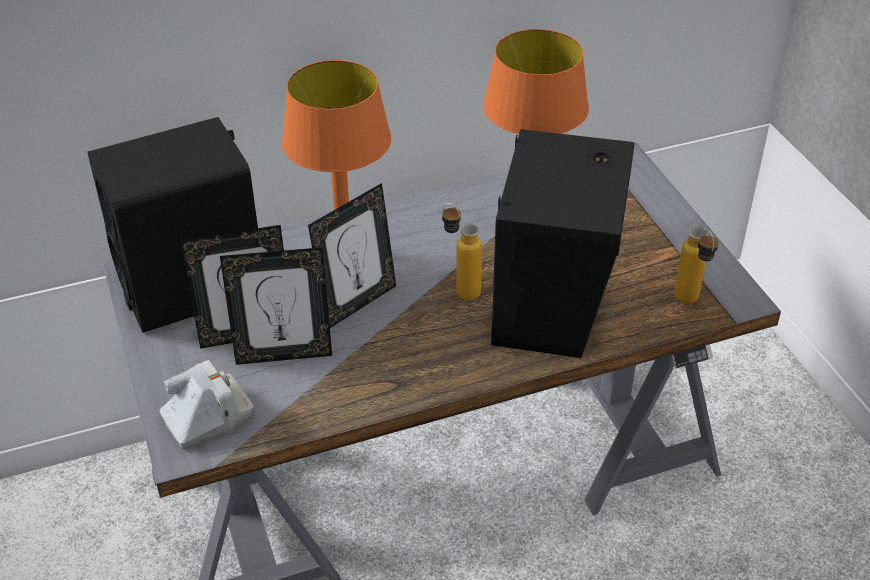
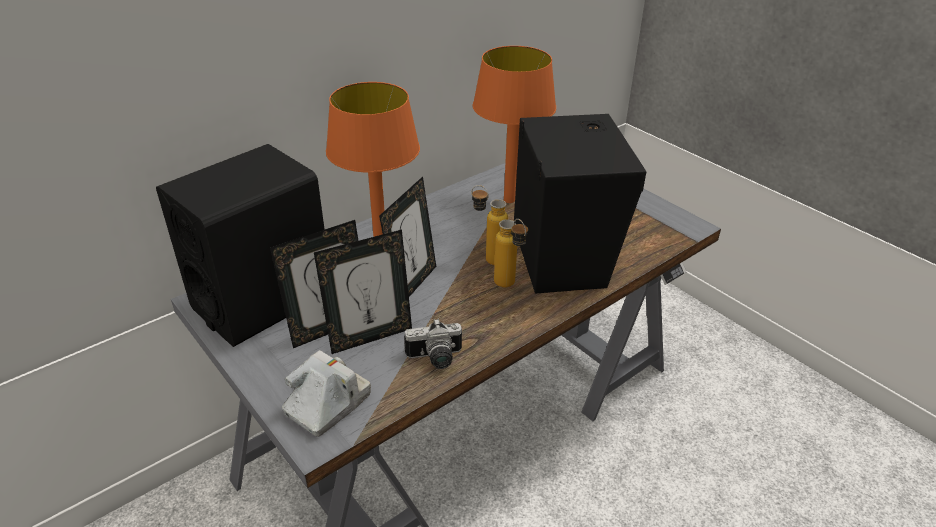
camera: 20 degrees left, 5 degrees down
bottle [674,226,719,303] -> bottle moved to [494,219,528,288]
none -> camera [404,318,462,369]

